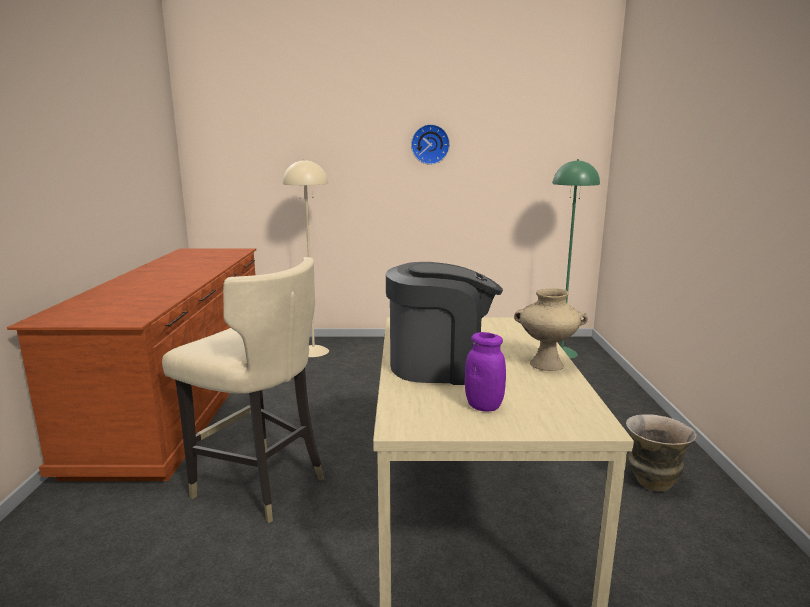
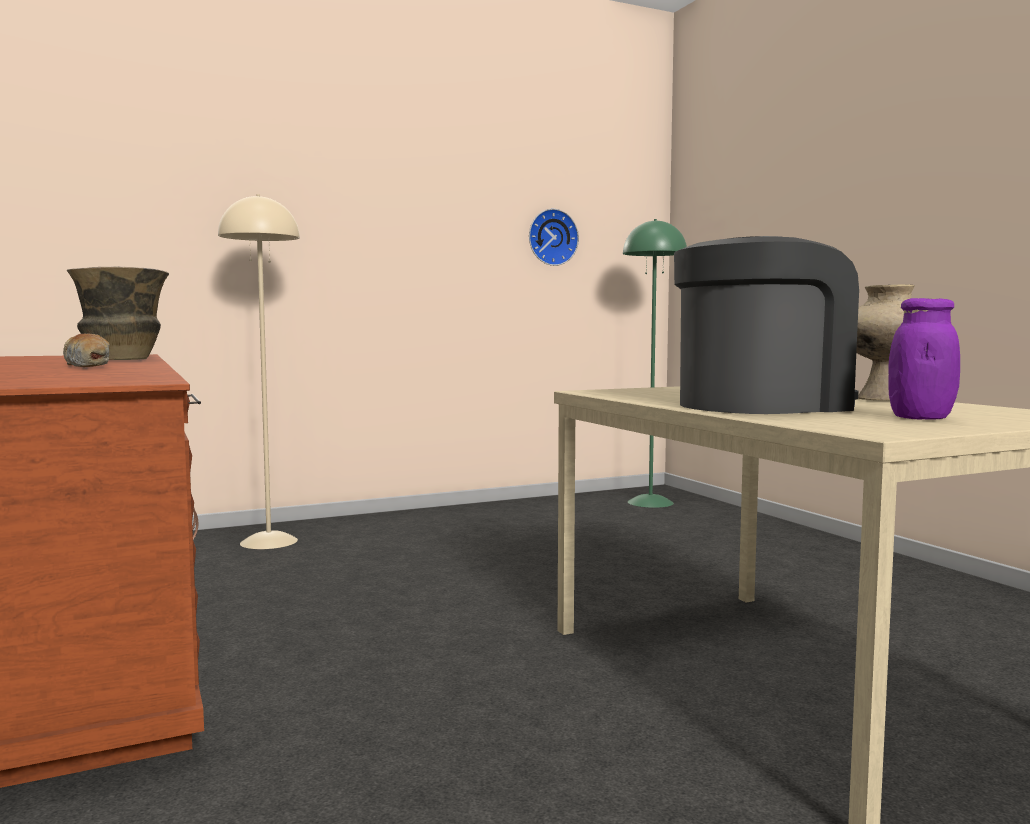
camera: 25 degrees left, 10 degrees down
beige chair [162,257,324,523] -> none
wall clock [411,124,450,165] -> wall clock moved to [529,209,579,266]
vase [626,414,697,492] -> vase moved to [67,266,169,360]
none -> bread [63,333,110,367]

